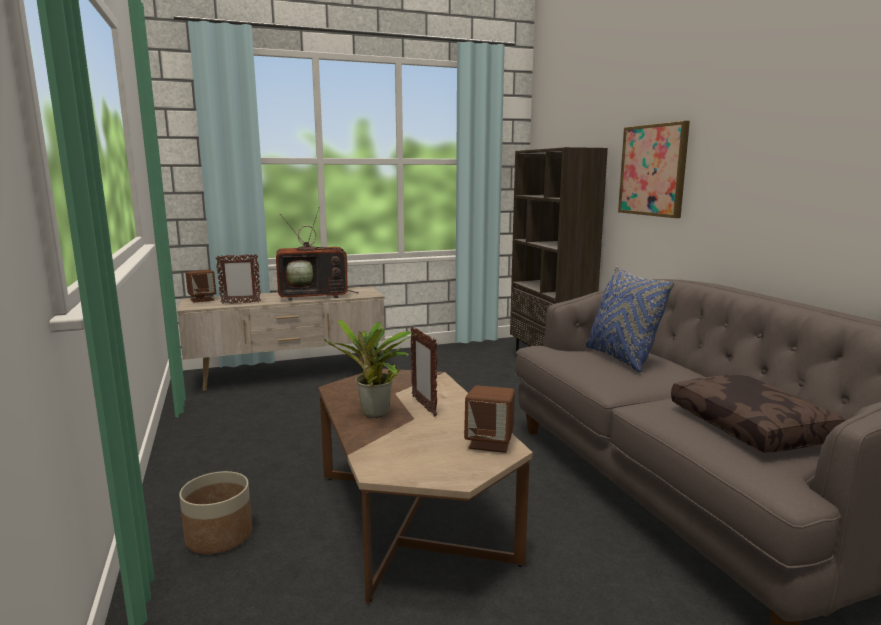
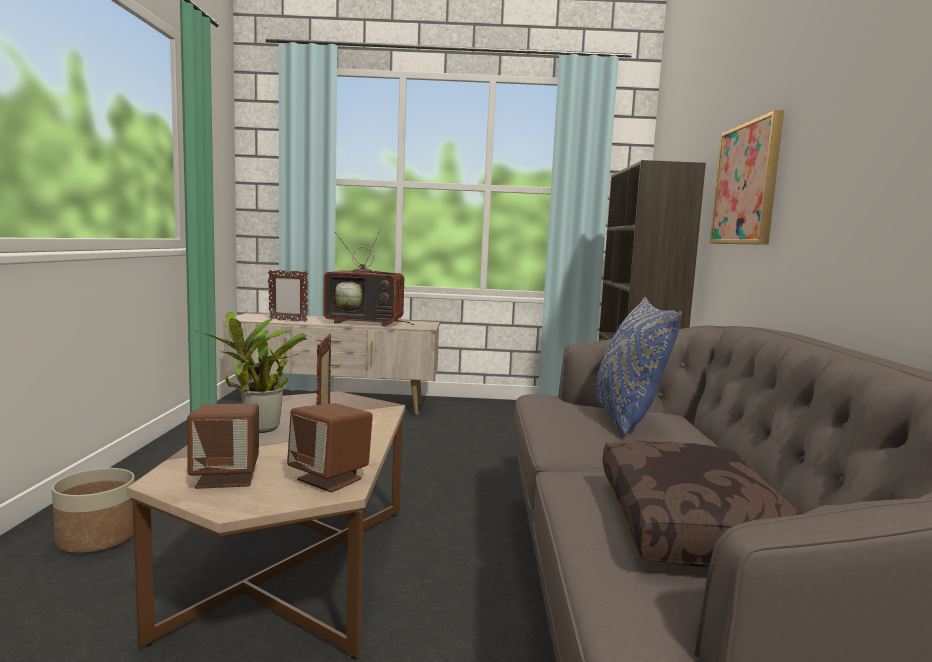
camera: 20 degrees right, 5 degrees down
brown speaker [185,270,216,303] -> brown speaker moved to [187,403,259,489]

